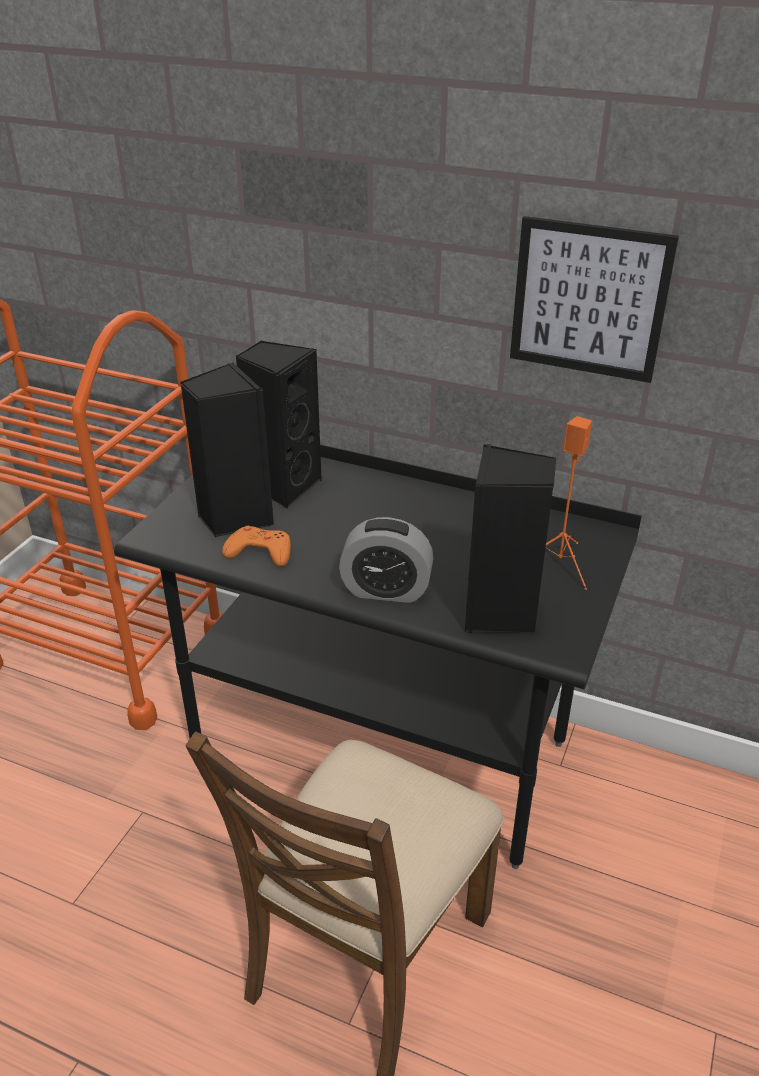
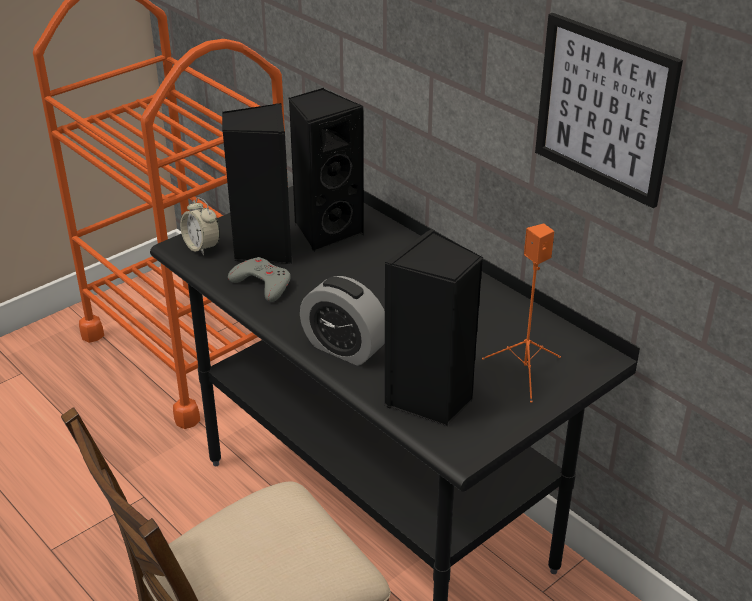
camera: 25 degrees right, 0 degrees up
orange game controller [222,526,291,567] -> grey game controller [228,257,291,302]
none -> alarm clock [180,197,220,256]

